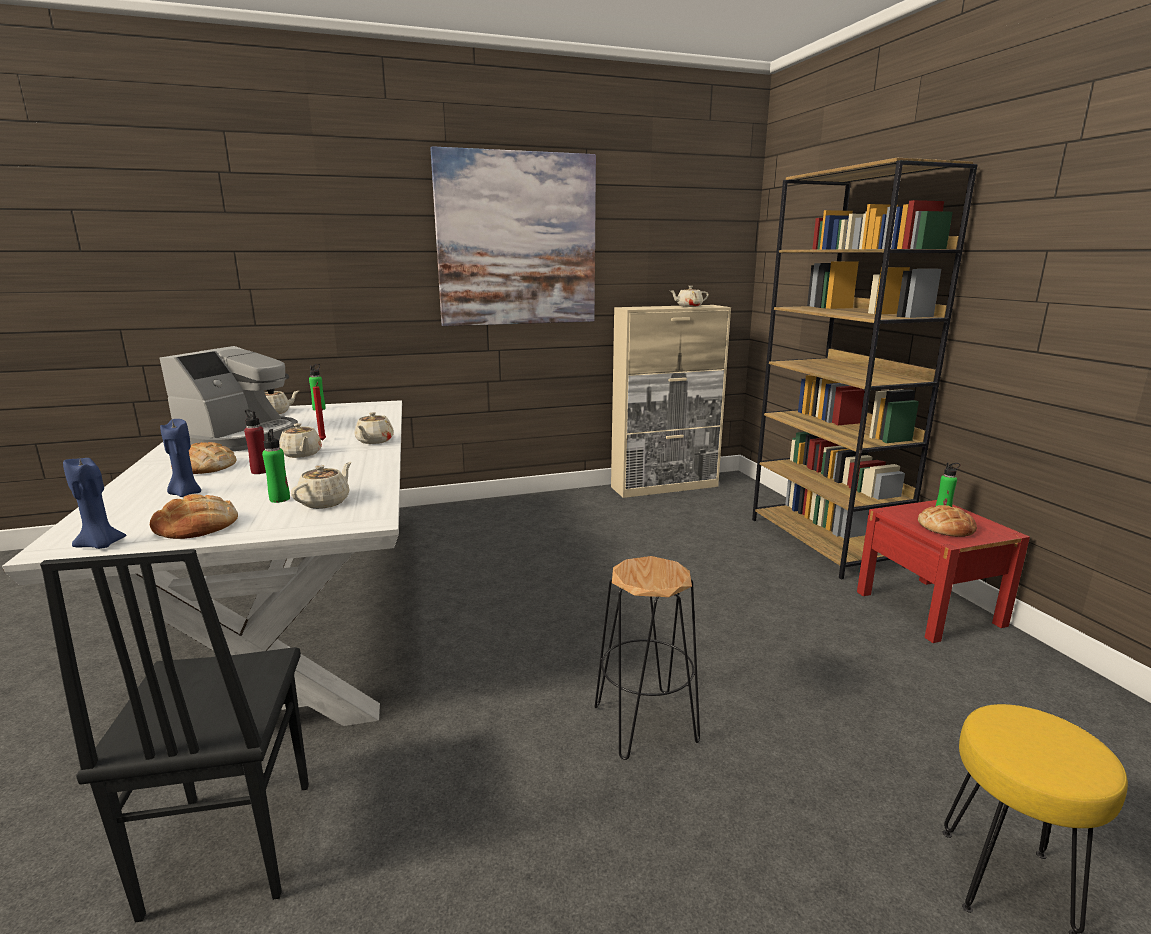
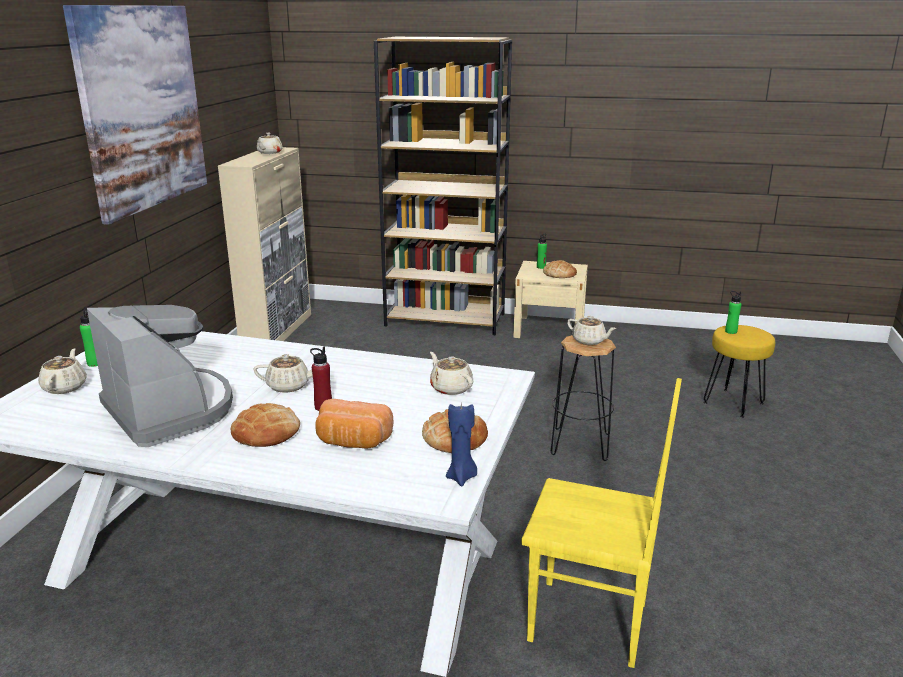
camera: 60 degrees left, 5 degrees up
black chair [40,549,309,922] -> yellow chair [521,378,682,668]
blue candle [160,419,201,497] -> bread [316,399,393,449]
green bottle [262,429,290,503] -> green bottle moved to [725,291,741,334]
red candle [313,382,326,440] -> none
beige teapot [355,412,394,444] -> beige teapot moved to [567,316,617,345]
red nightstand [857,500,1030,643] -> beige nightstand [513,261,588,338]

